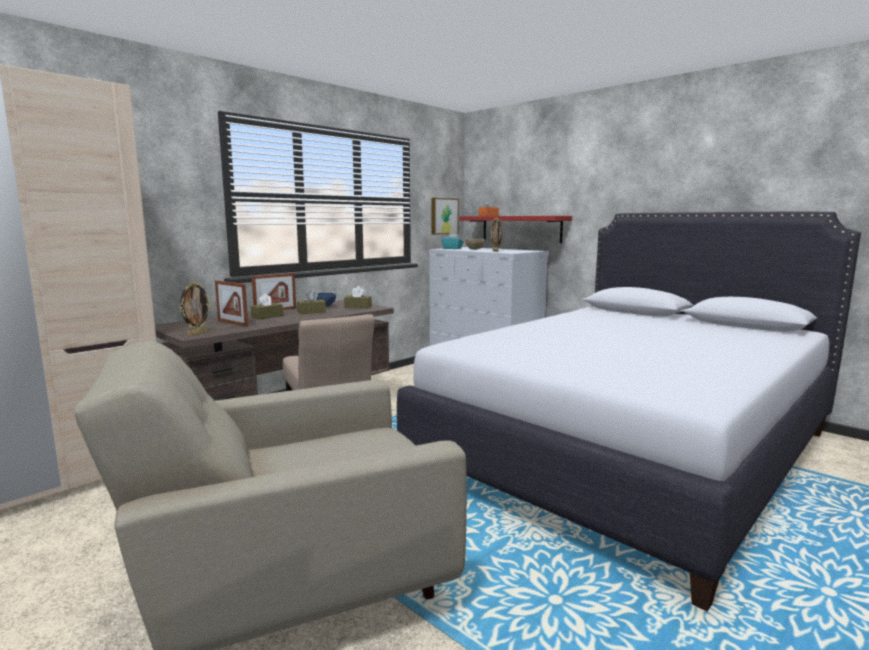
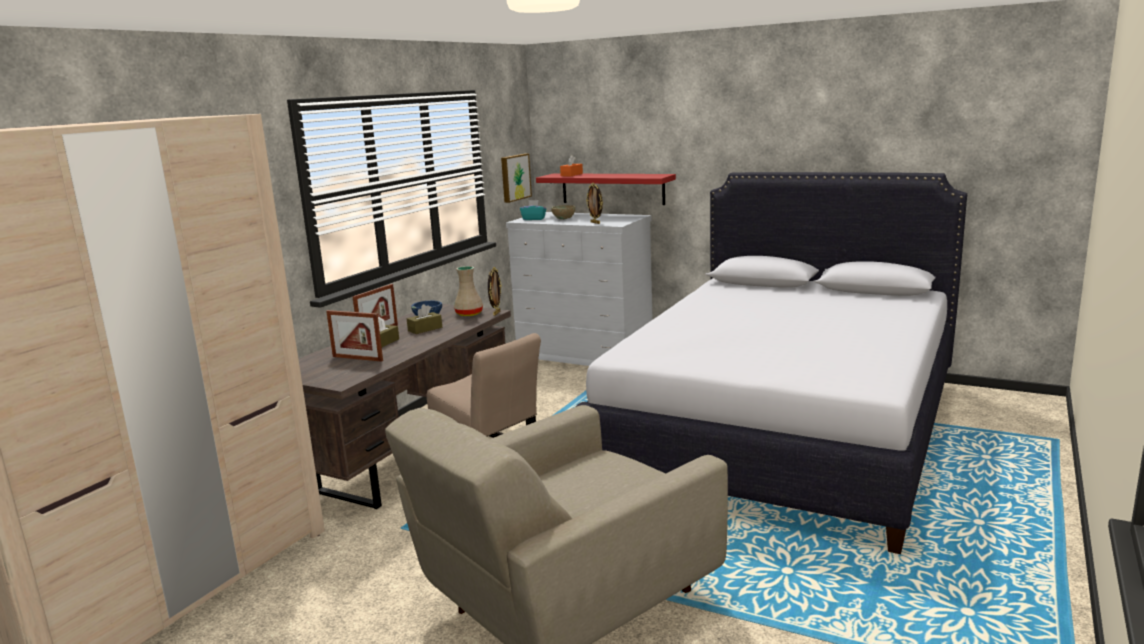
camera: 15 degrees left, 5 degrees up
picture frame [180,282,211,335] -> picture frame moved to [488,267,502,316]
brown tissue box [344,286,372,309] -> beige vase [454,266,483,316]

